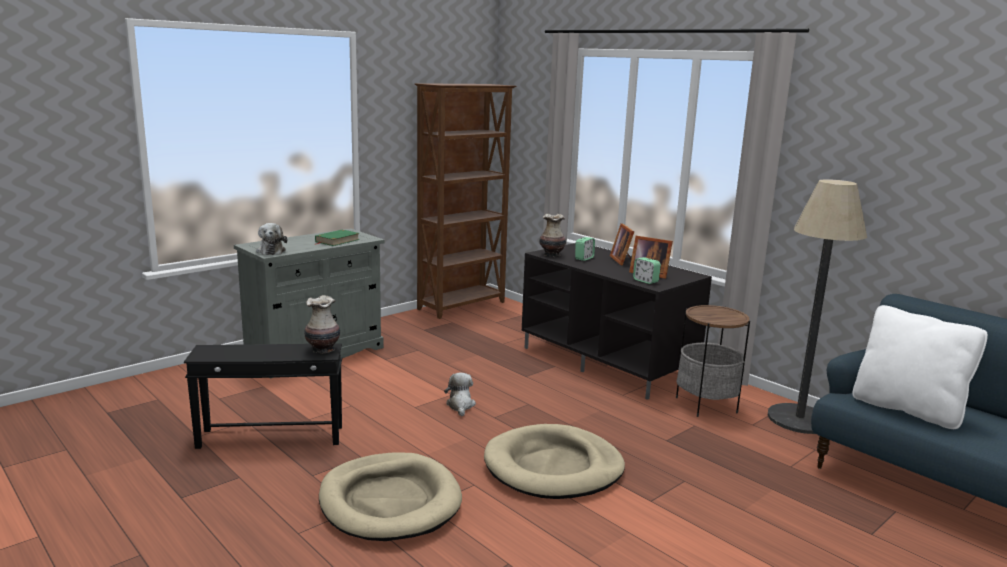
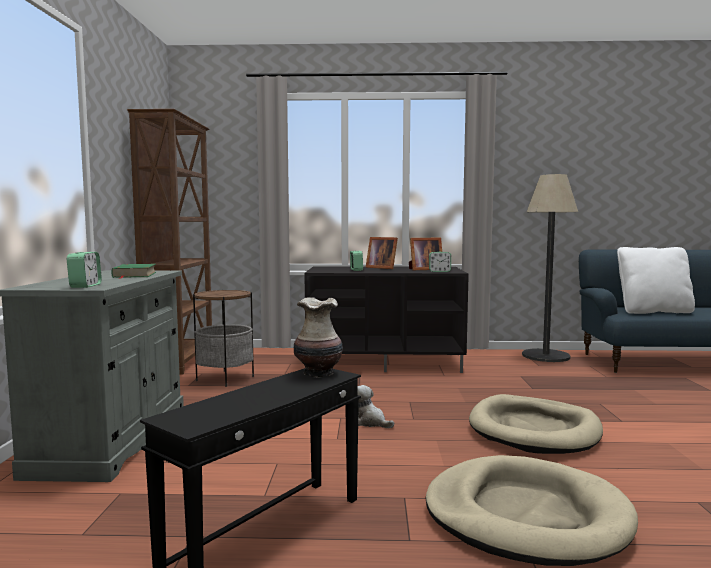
camera: 45 degrees left, 10 degrees down
plush toy [256,223,287,255] -> alarm clock [67,252,102,288]
vase [539,214,566,257] -> none
side table [676,305,750,417] -> side table moved to [193,290,254,387]

